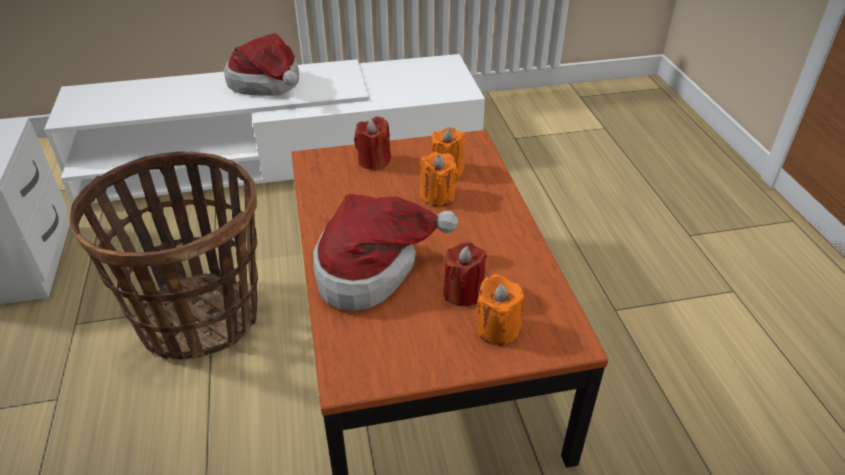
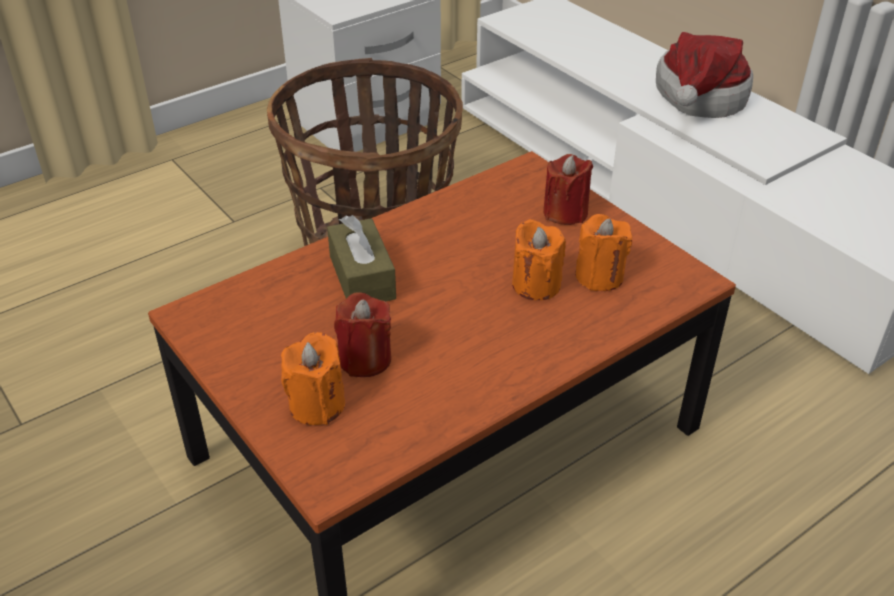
camera: 65 degrees right, 0 degrees up
hat [313,194,458,311] -> brown tissue box [327,215,396,301]

